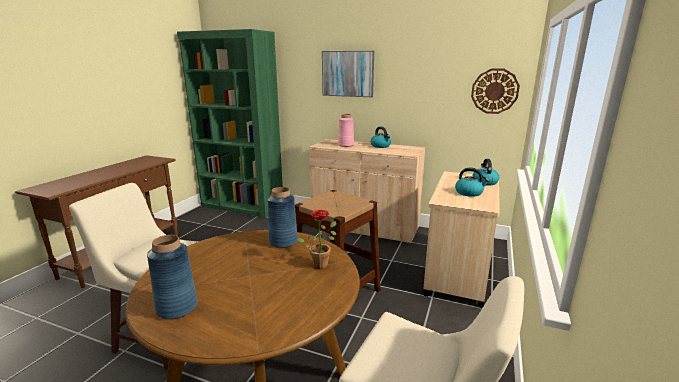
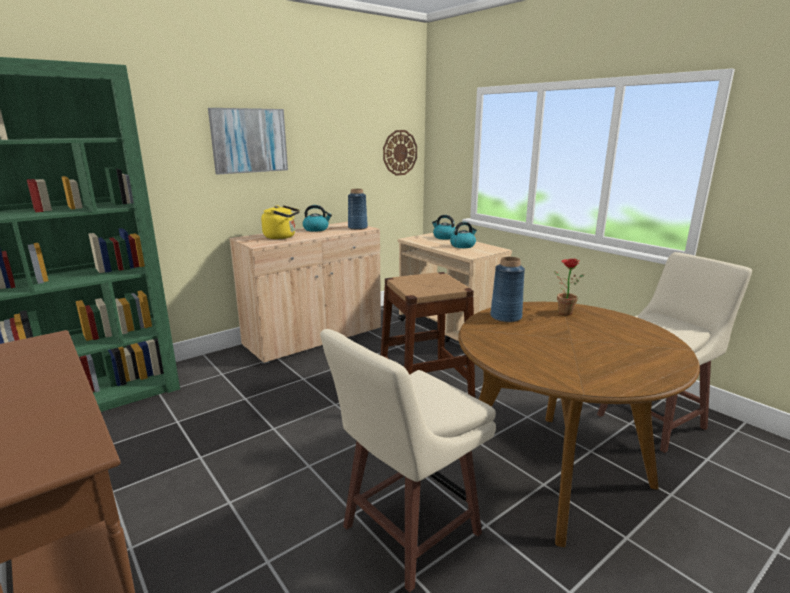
camera: 60 degrees left, 0 degrees up
blue vase [147,235,198,320] -> blue vase moved to [348,189,368,230]
pink vase [338,114,354,147] -> yellow kettle [261,205,300,239]

